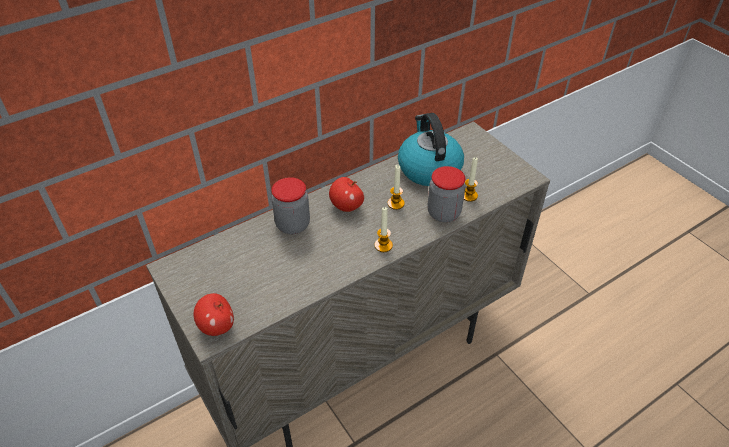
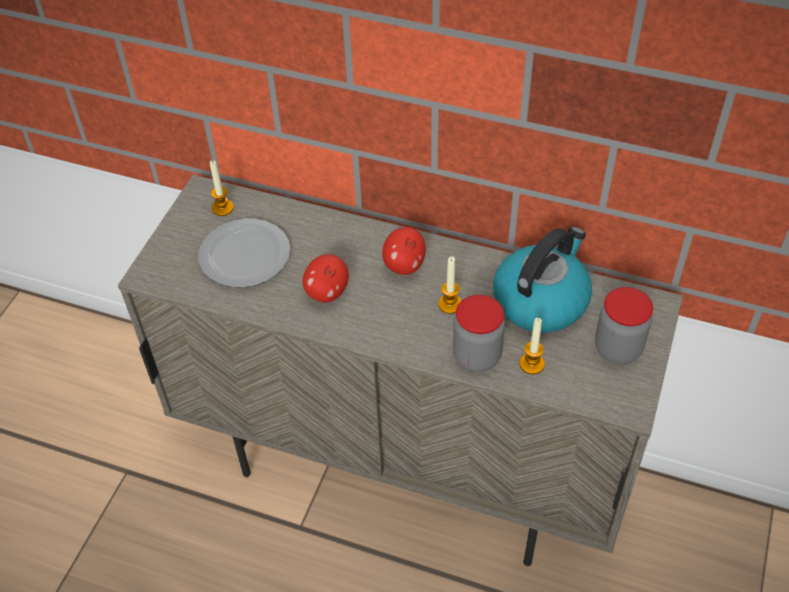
camera: 55 degrees right, 5 degrees up
apple [193,293,234,336] -> apple moved to [303,254,349,303]
jar [272,177,310,234] -> jar moved to [595,287,653,364]
candle [375,207,393,252] -> candle moved to [210,160,234,216]
none -> plate [198,219,290,288]

